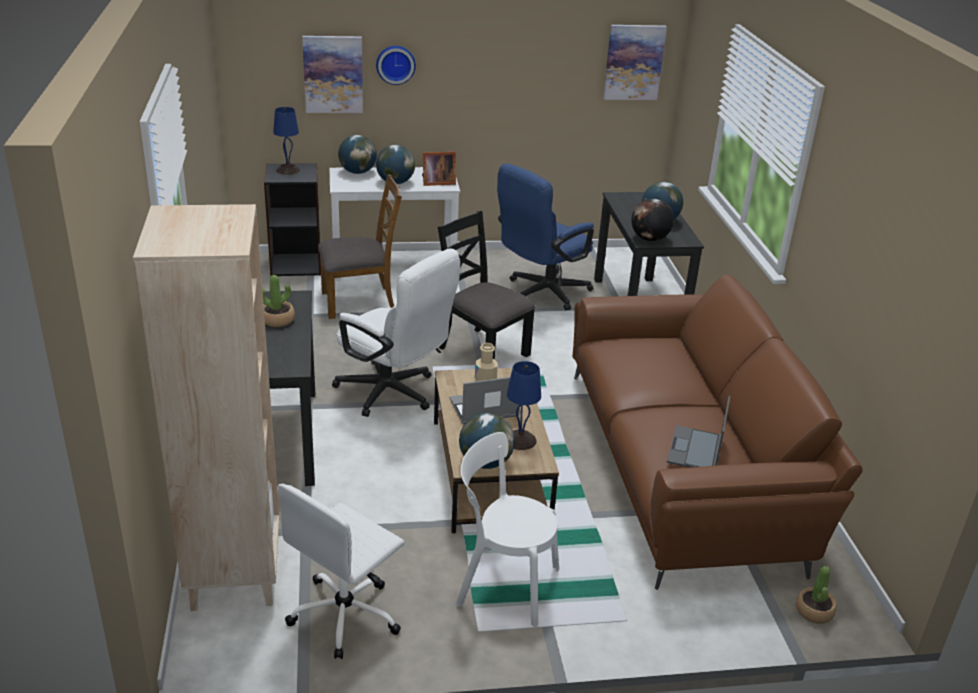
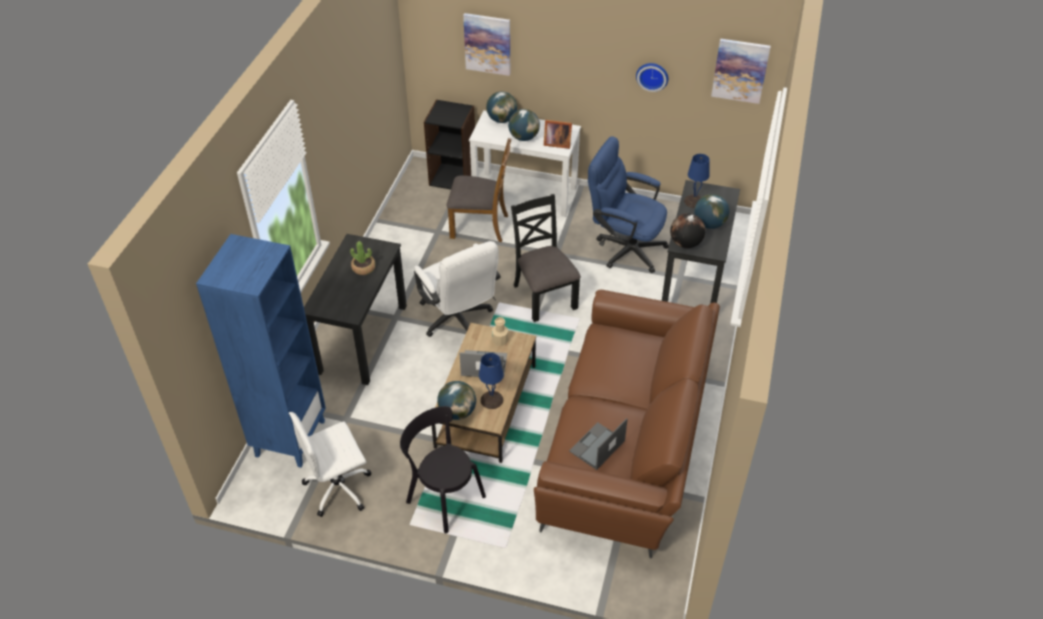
camera: 25 degrees right, 15 degrees up
beige bookcase [133,204,279,611] -> blue bookcase [196,234,326,468]
blue table lamp [273,107,300,175] -> blue table lamp moved to [684,154,710,208]
wall clock [376,46,416,85] -> wall clock moved to [636,63,668,92]
white chair [455,432,559,628] -> black chair [400,406,486,534]
blue office chair [497,163,594,311] -> blue office chair turned 45 degrees clockwise [588,136,669,273]
potted plant [796,566,837,624] -> none

